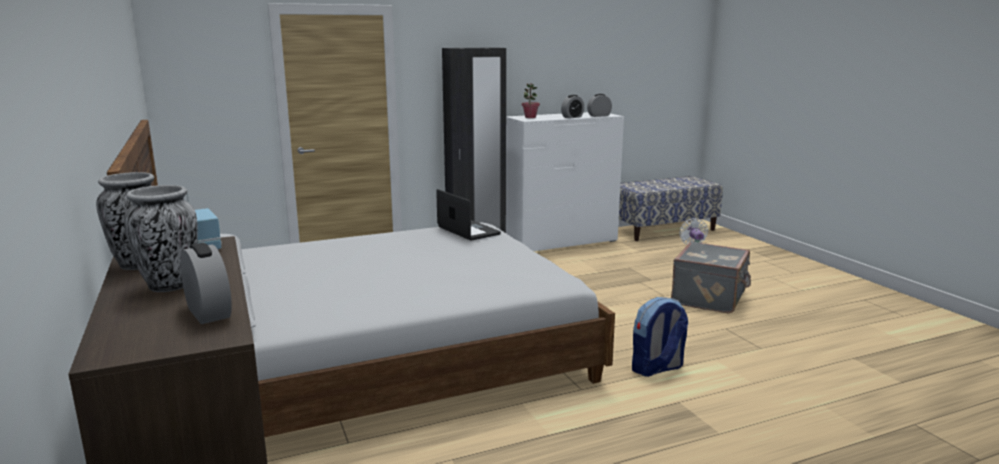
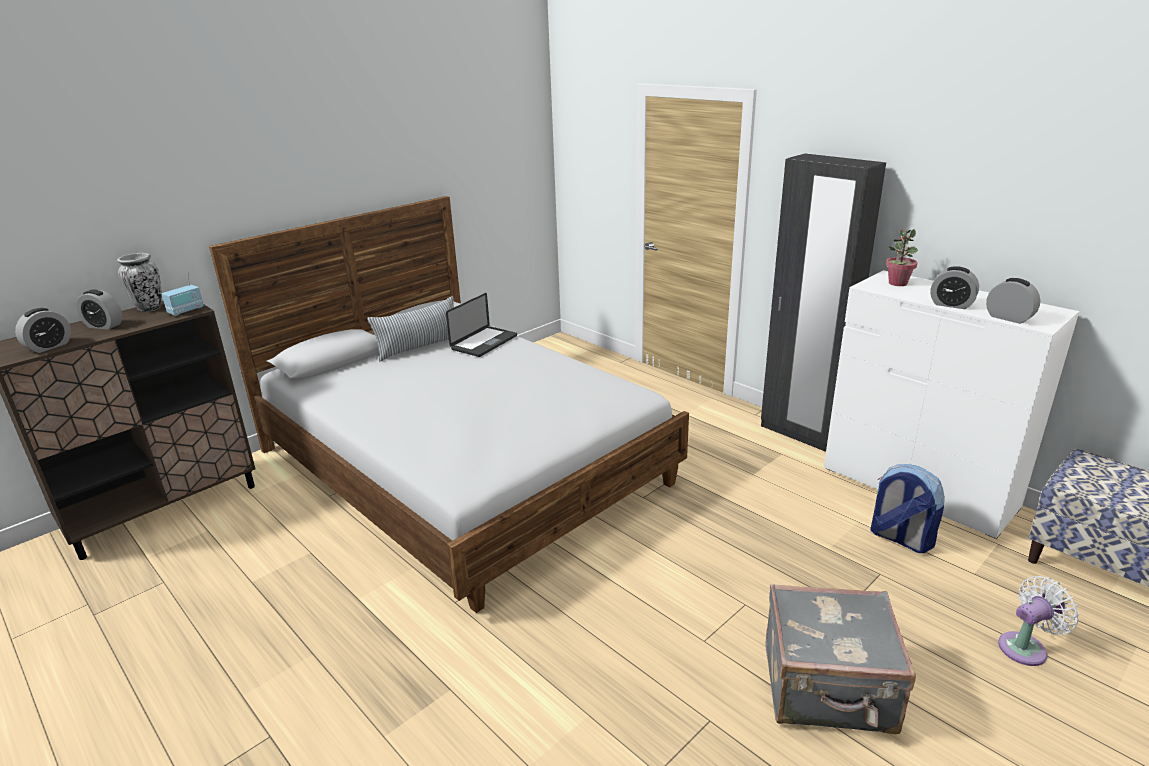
camera: 70 degrees right, 10 degrees up
vase [124,185,198,292] -> alarm clock [76,290,122,330]
laptop [436,189,501,241] -> laptop moved to [446,293,517,357]
backpack [632,297,688,377] -> backpack moved to [870,464,945,553]
none -> pillow [367,296,454,362]

